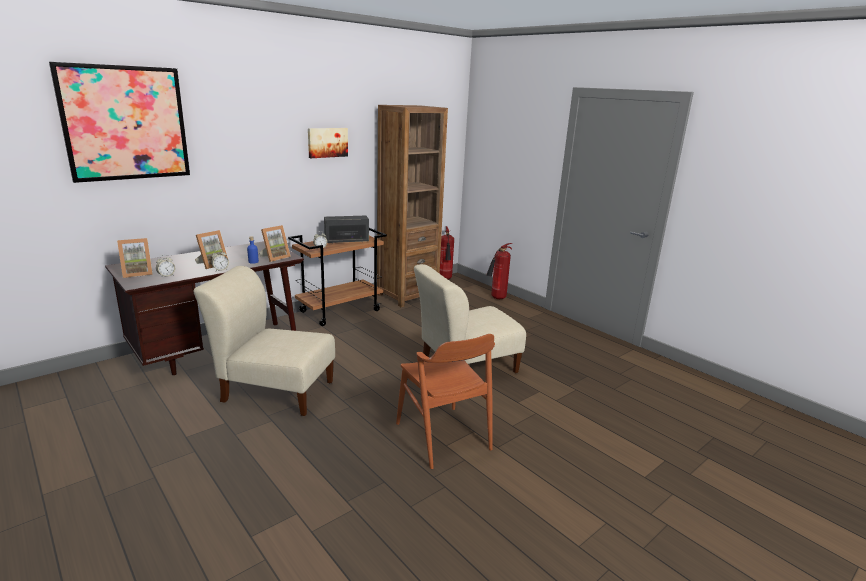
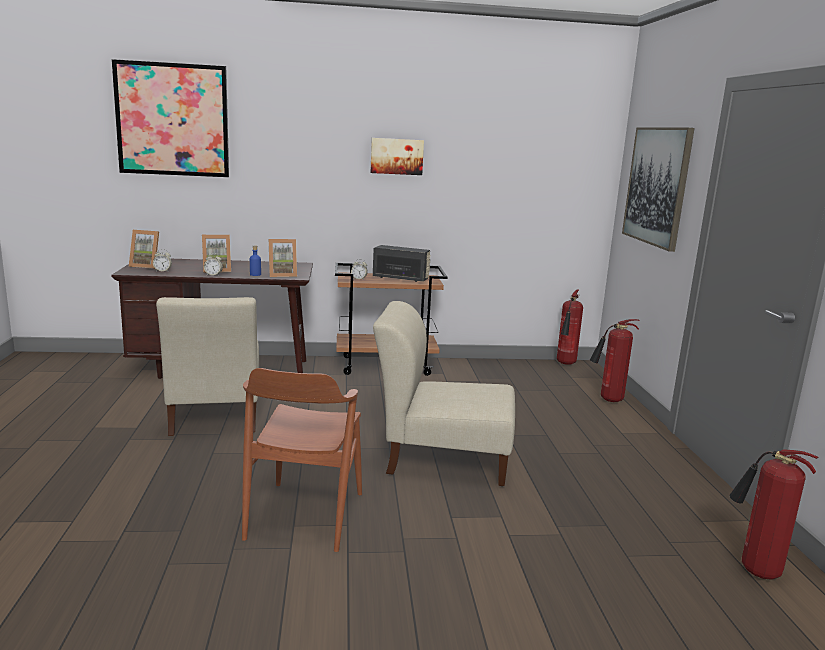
camera: 35 degrees right, 5 degrees down
beige chair [193,266,335,416] -> beige chair turned 150 degrees counterclockwise [156,297,259,436]
brown bookcase [377,105,448,307] -> none
none -> picture [622,128,695,252]
none -> fire extinguisher [729,449,819,579]

